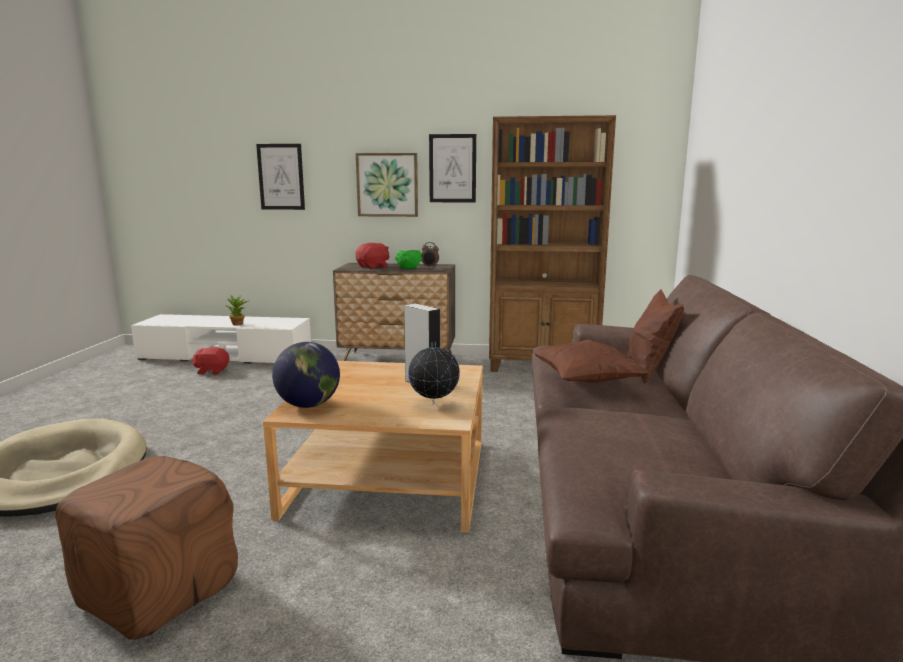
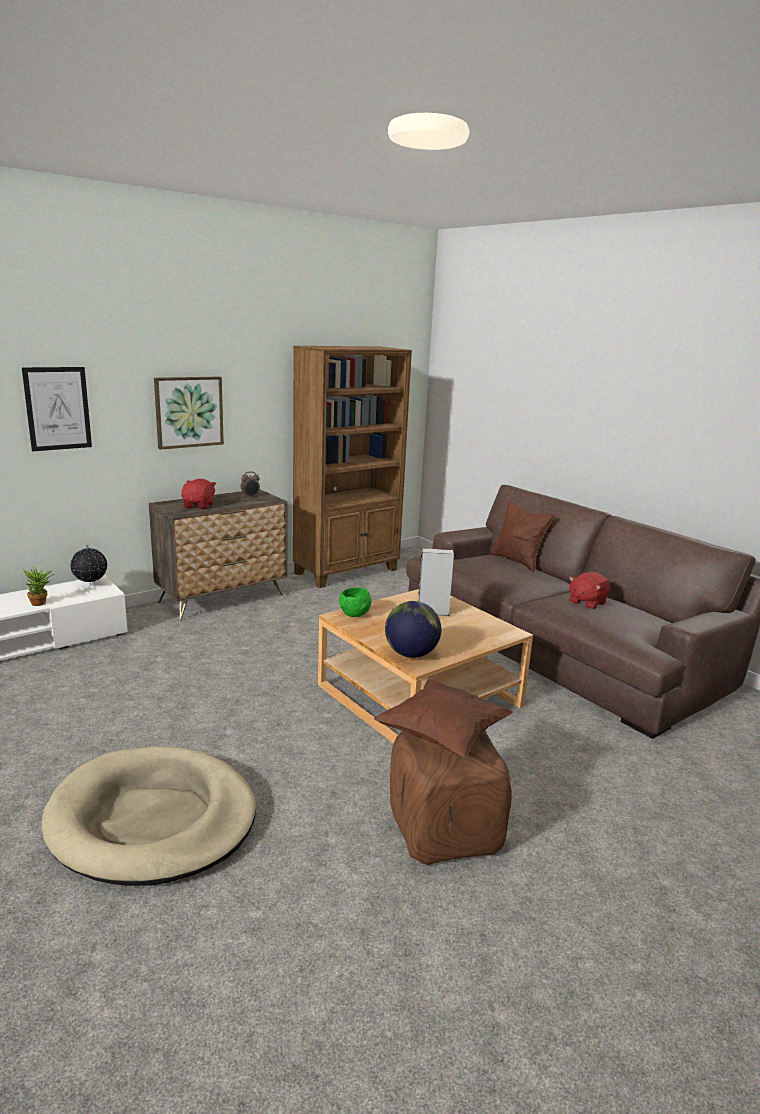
camera: 45 degrees left, 5 degrees up
red plush toy [191,347,230,375] -> red plush toy moved to [569,572,610,609]
green bowl [395,250,422,269] -> green bowl moved to [339,587,371,617]
globe [408,342,460,404] -> globe moved to [70,545,107,586]
picture [429,134,476,202] -> none
brown pillow [532,340,650,383] -> brown pillow moved to [374,679,513,758]

